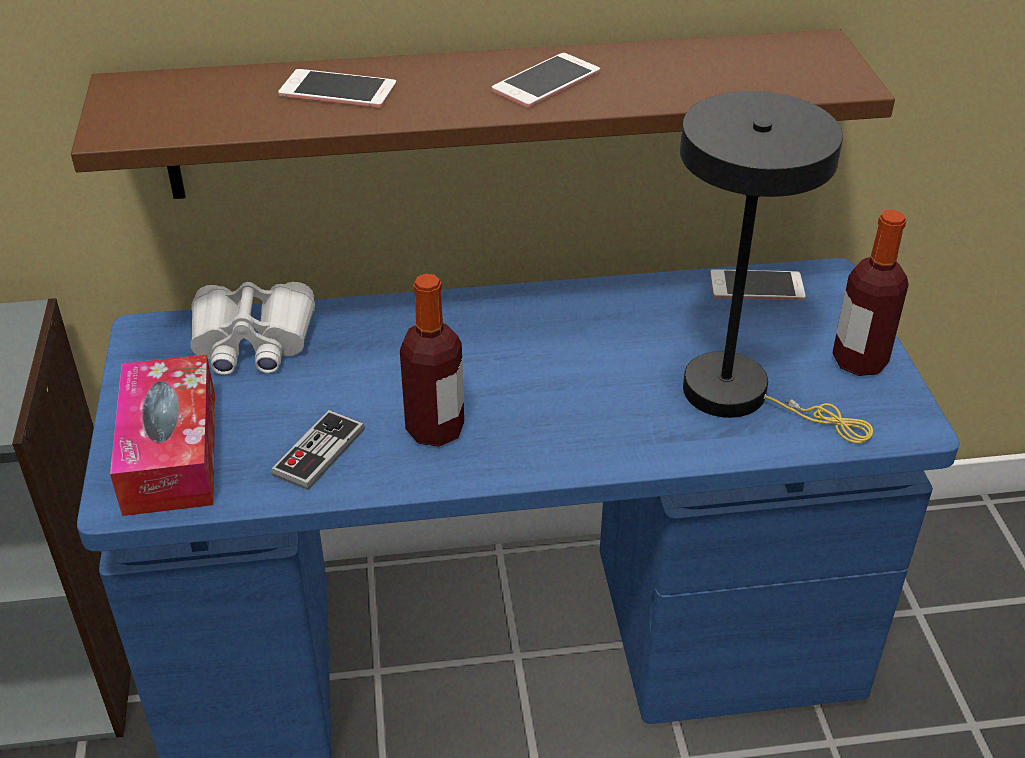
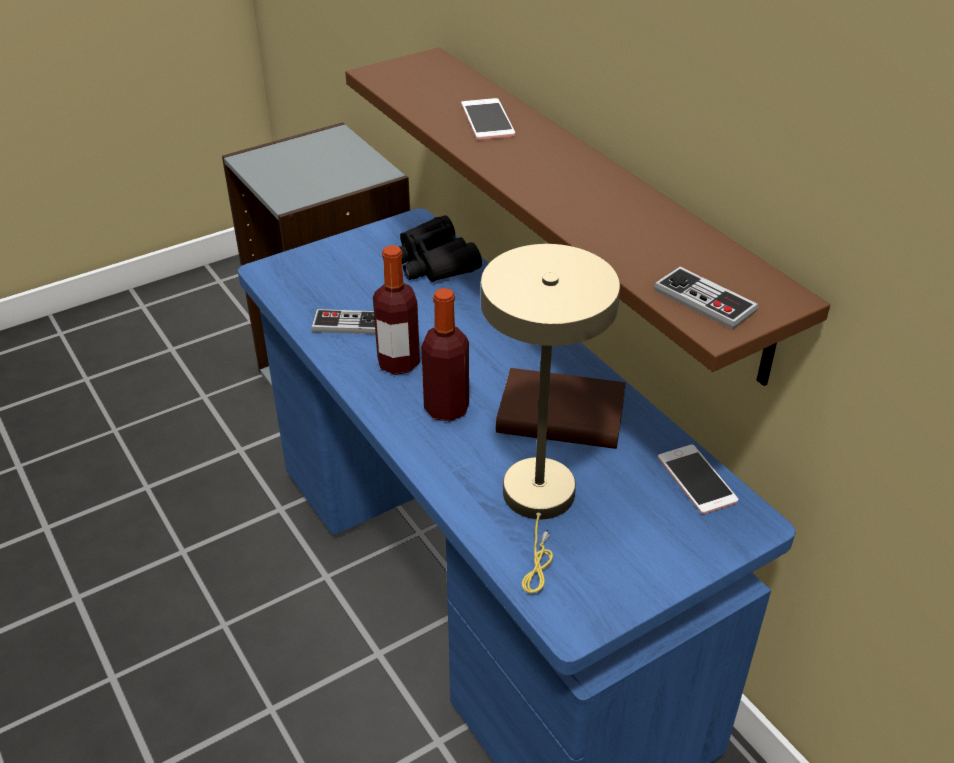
camera: 65 degrees right, 0 degrees up
tissue box [110,355,215,516] -> none
white binoculars [191,282,315,375] -> black binoculars [398,215,482,282]
phone [492,53,600,108] -> none
black table lamp [680,91,873,444] -> beige table lamp [481,244,620,593]
bottle [832,210,909,376] -> bottle moved to [421,288,469,422]
none -> brown book [496,368,626,449]
none -> game controller [654,266,758,330]

